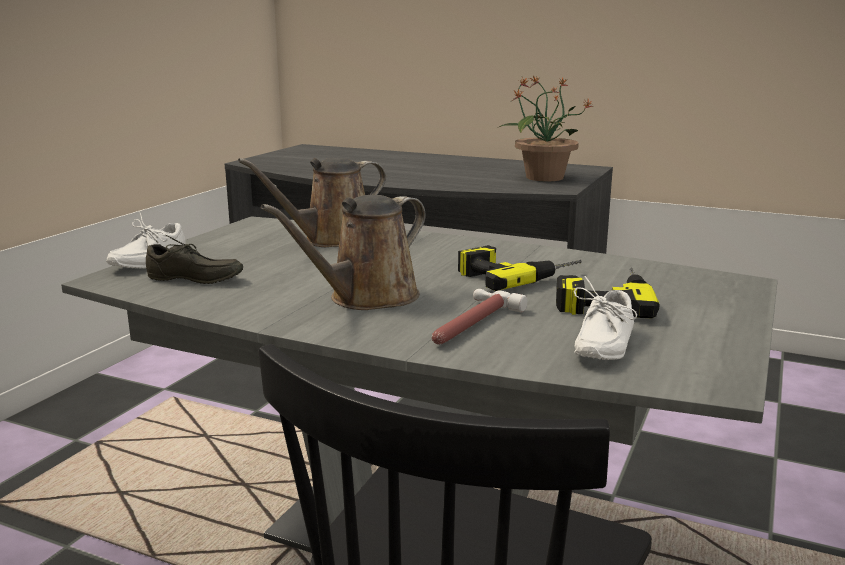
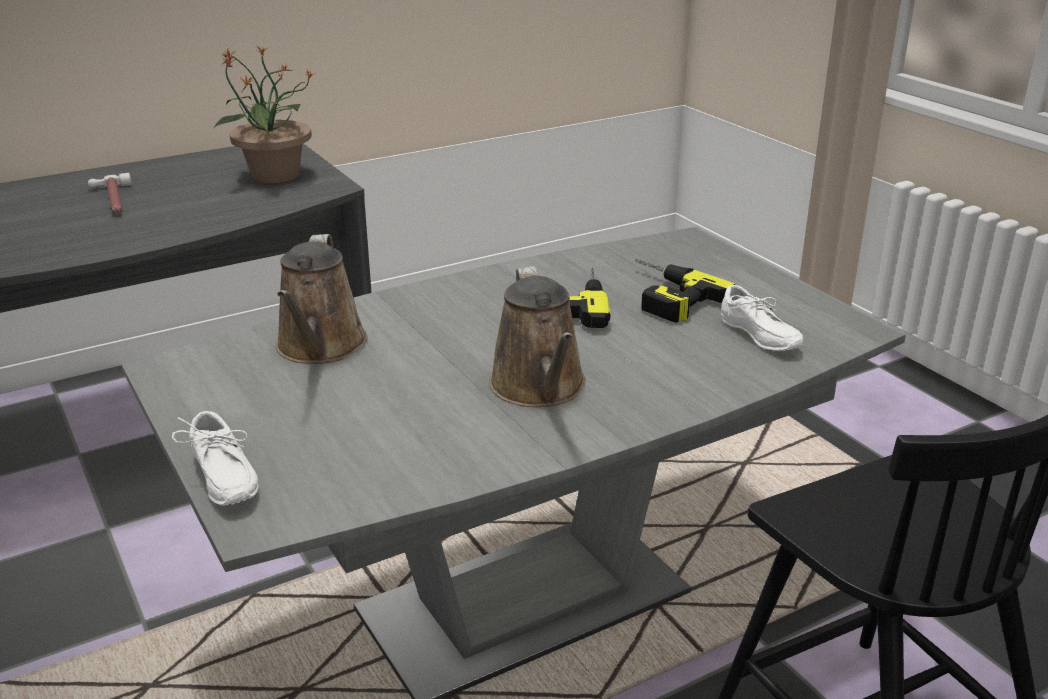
camera: 55 degrees left, 10 degrees up
grey shoe [146,235,243,284] -> none
hammer [432,289,527,345] -> hammer moved to [88,173,132,214]

